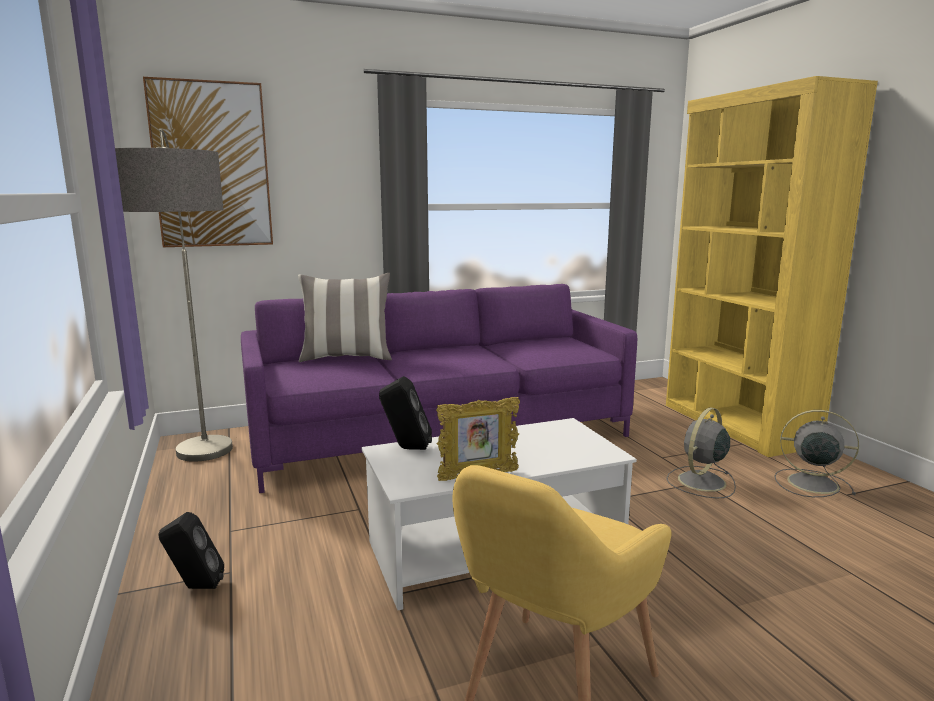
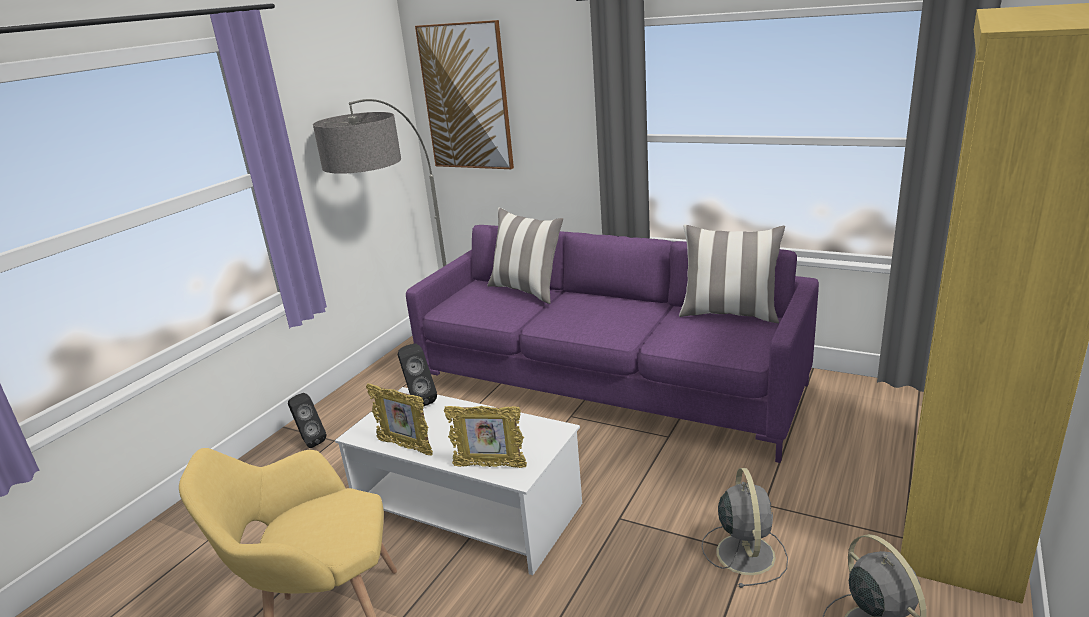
camera: 50 degrees right, 10 degrees up
grey fan [666,407,736,498] -> grey fan turned 90 degrees clockwise [701,468,788,588]
none -> picture frame [444,406,527,468]
none -> pillow [679,225,785,323]

